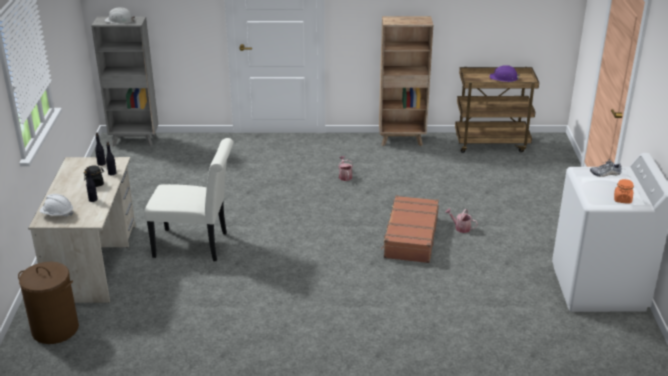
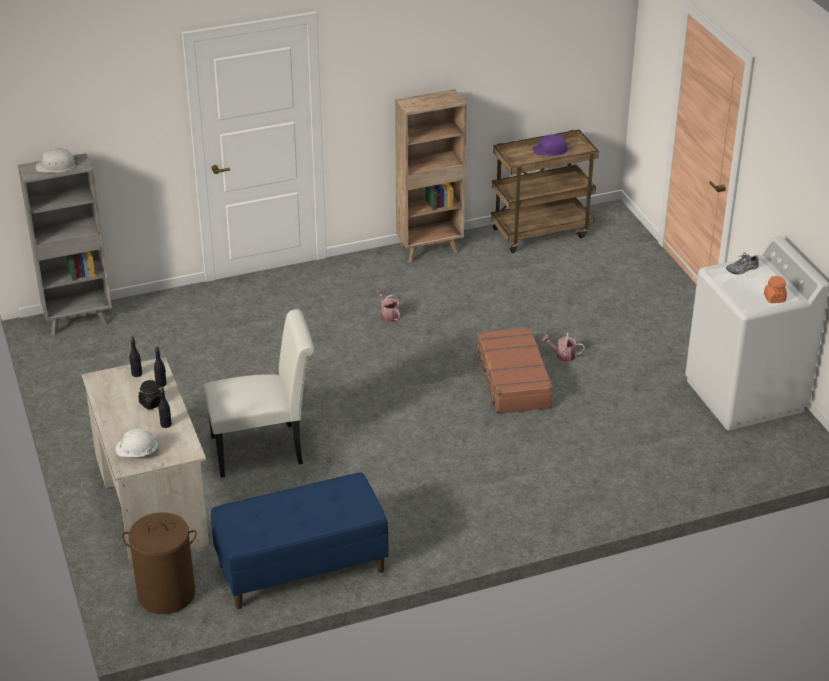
camera: 20 degrees left, 5 degrees up
none -> blue bench [211,473,389,609]

